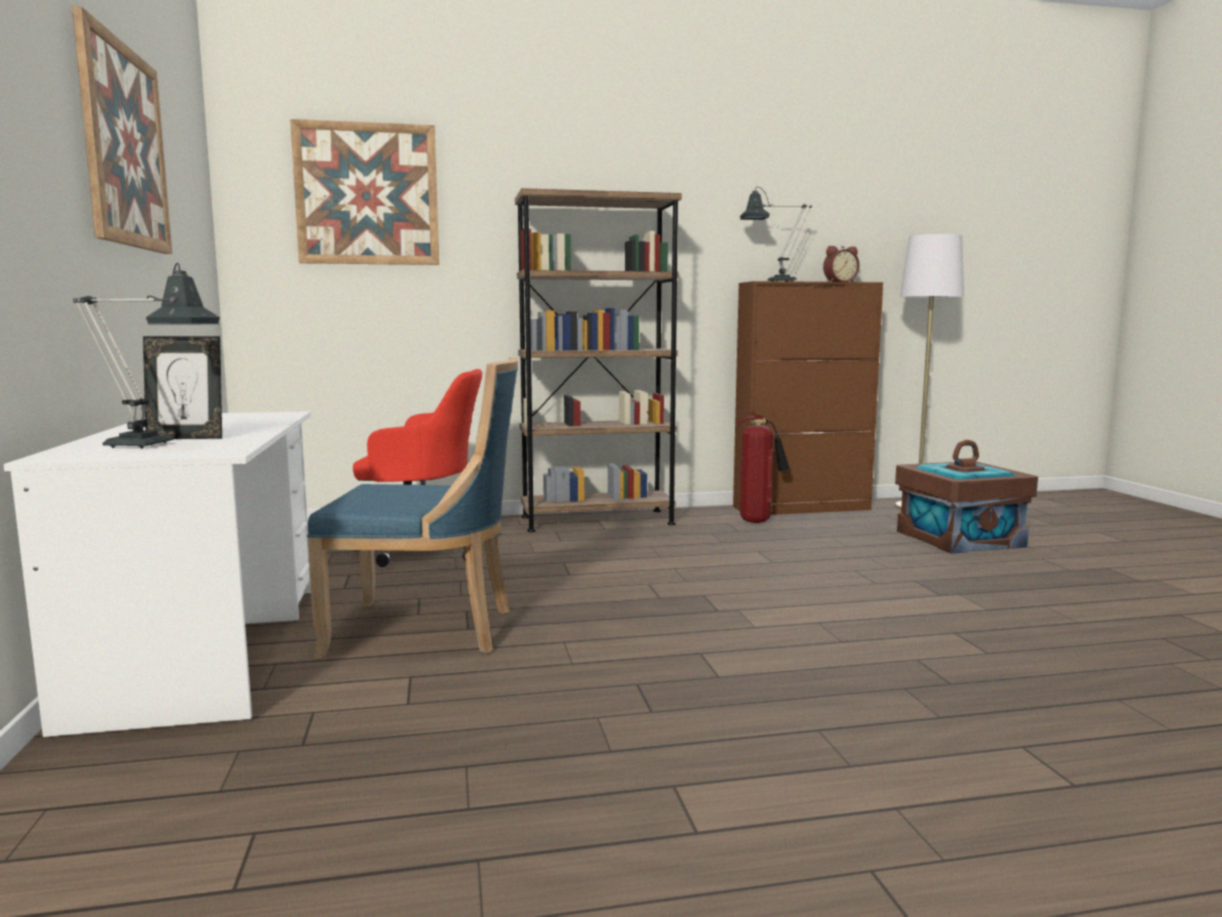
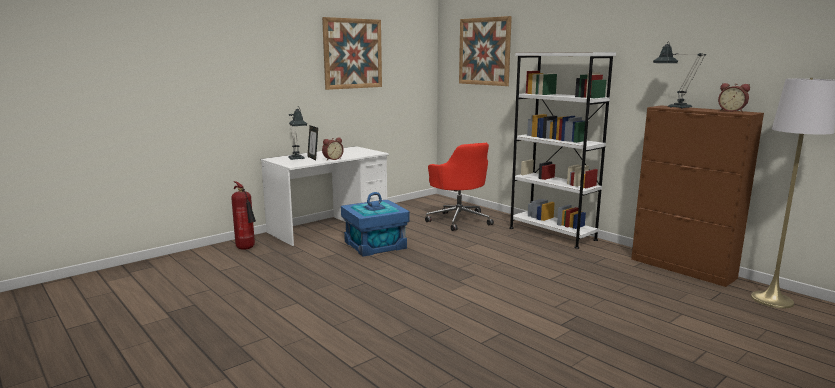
camera: 60 degrees right, 5 degrees up
blue chair [307,357,518,659] -> blue storage box [341,192,409,257]
brown bookcase [515,188,682,532] -> white bookcase [509,52,616,249]
fire extinguisher [738,412,790,523] -> fire extinguisher moved to [231,181,256,250]
brown storage box [895,440,1038,554] -> none
none -> alarm clock [322,137,344,160]

